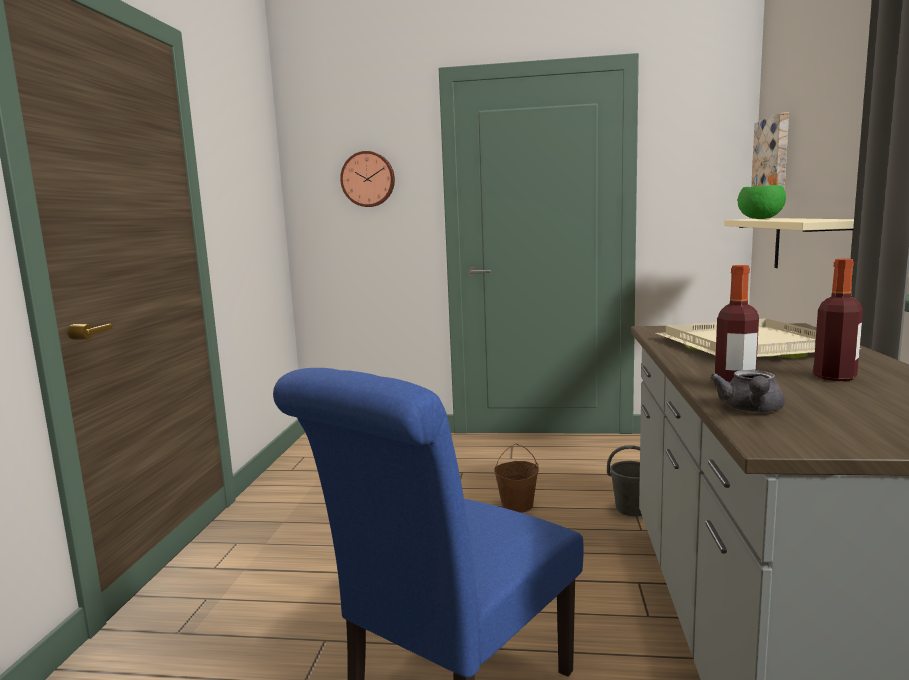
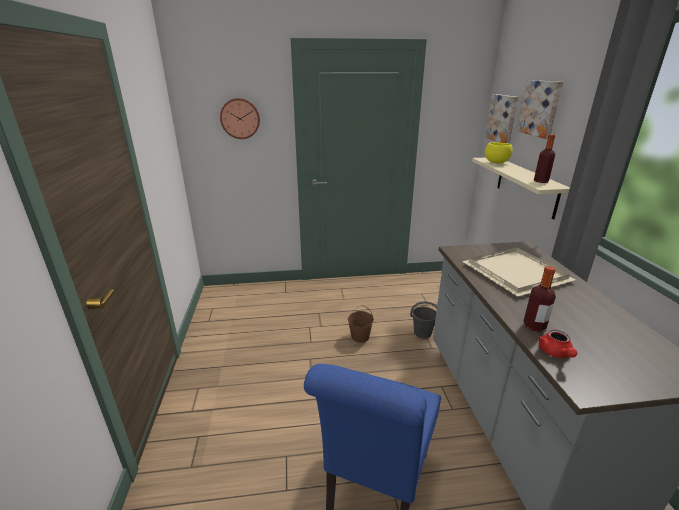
camera: 15 degrees left, 15 degrees up
grey teapot [710,370,785,413] -> red teapot [537,329,577,358]
green bowl [738,185,786,219] -> yellow bowl [485,142,513,164]
bottle [813,259,863,381] -> bottle moved to [534,134,555,183]
none -> picture [517,80,563,139]

